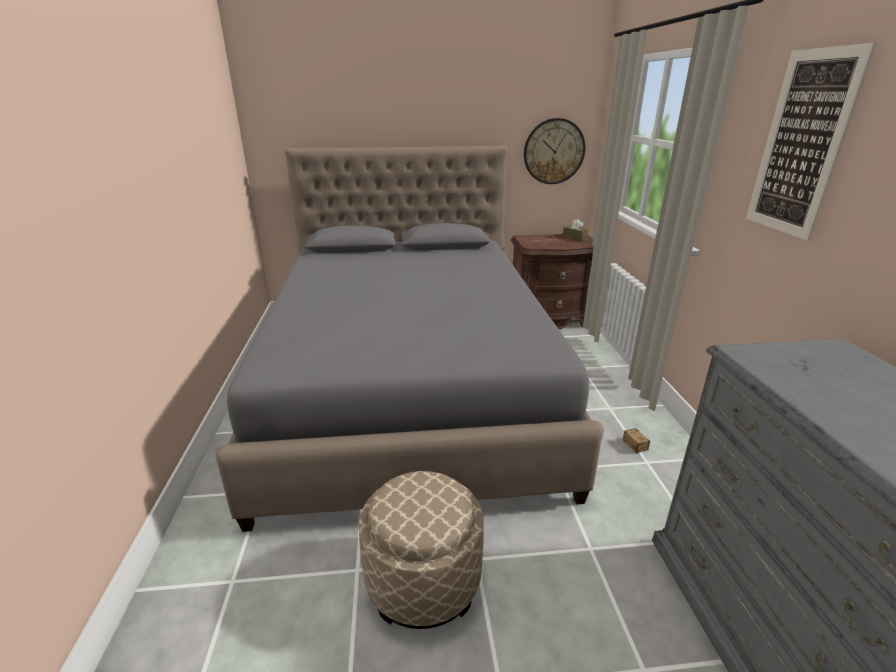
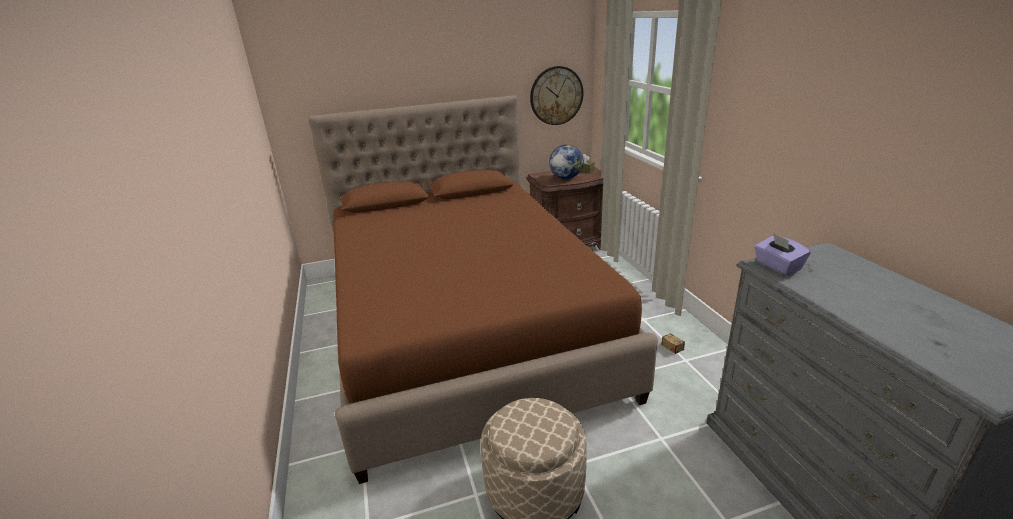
camera: 10 degrees left, 0 degrees up
grey bed [216,146,604,532] -> brown bed [308,95,658,484]
picture [746,43,877,241] -> none
none -> globe [549,145,584,179]
none -> purple tissue box [754,233,811,275]

